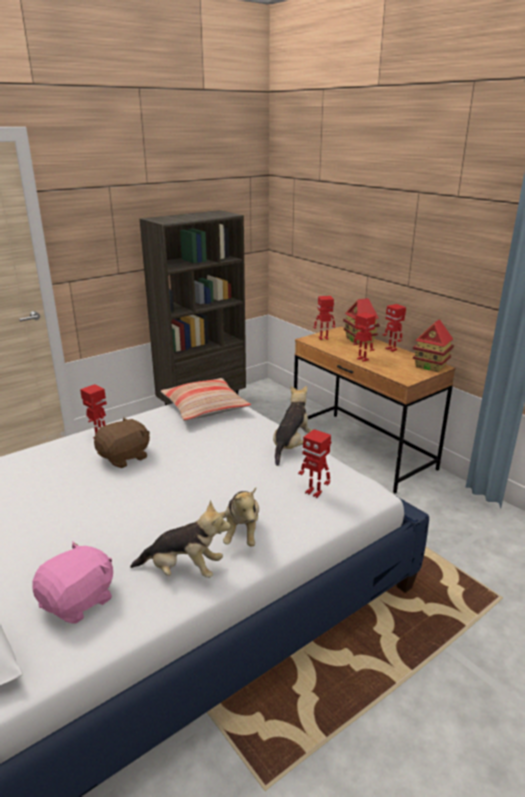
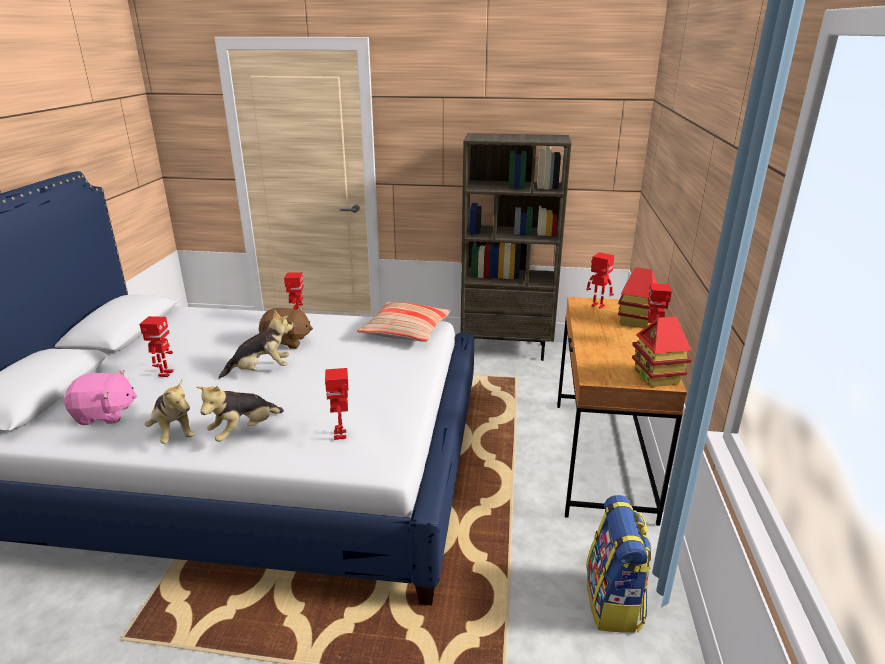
camera: 45 degrees right, 0 degrees up
plush toy [273,386,312,466] -> plush toy moved to [218,310,293,379]
toy robot [353,312,376,362] -> toy robot moved to [140,316,174,377]
none -> backpack [586,495,651,633]

